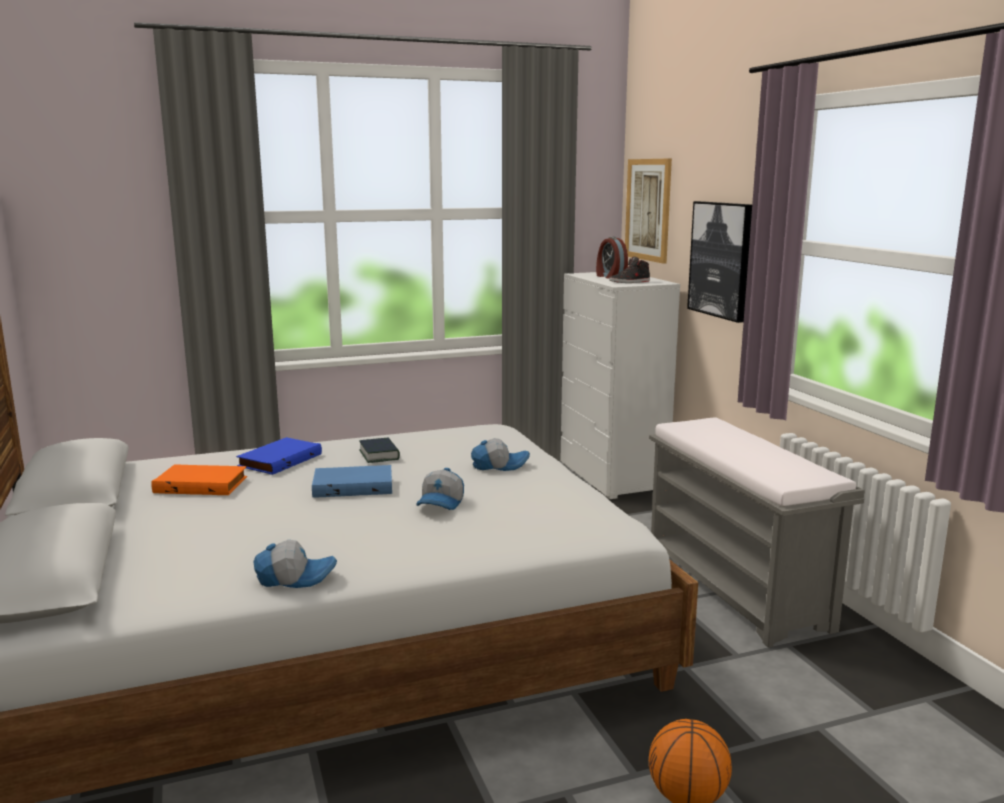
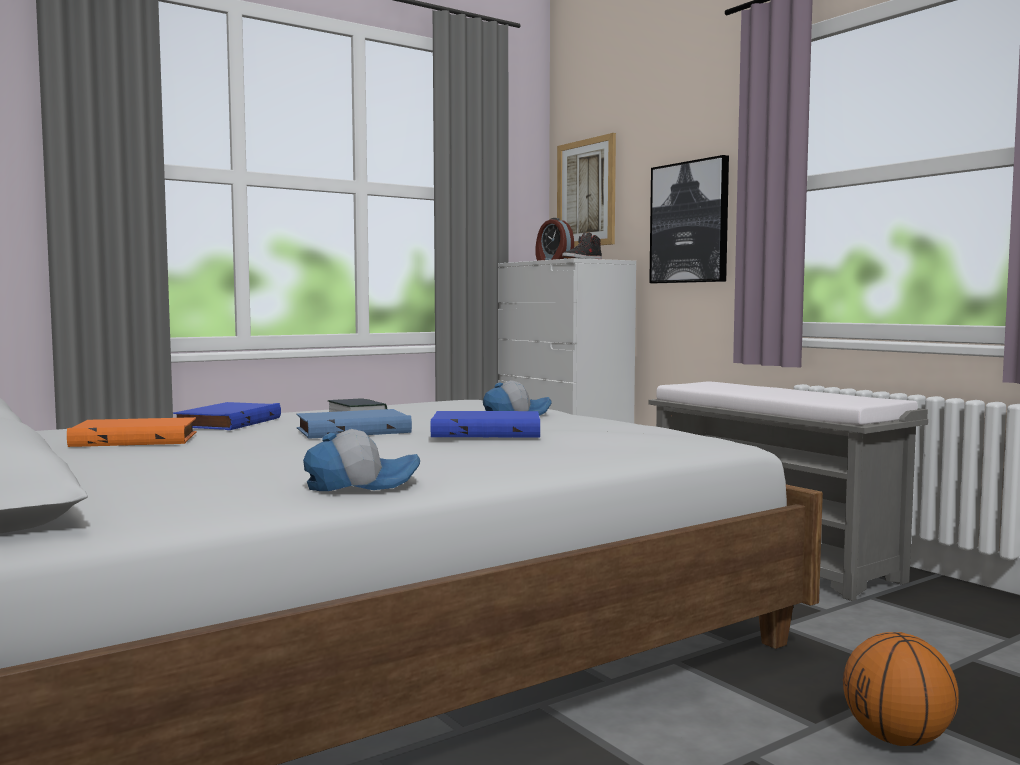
camera: 15 degrees left, 10 degrees down
cap [416,468,464,510] -> blue book [431,411,540,437]

